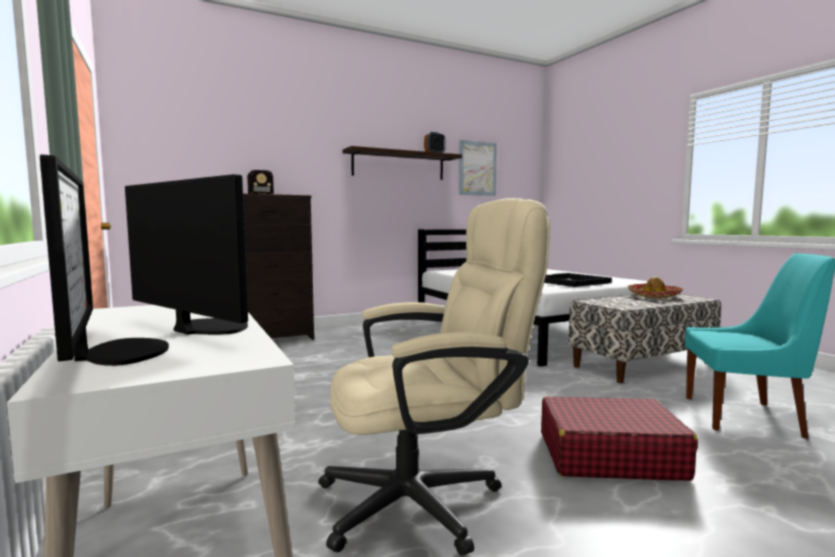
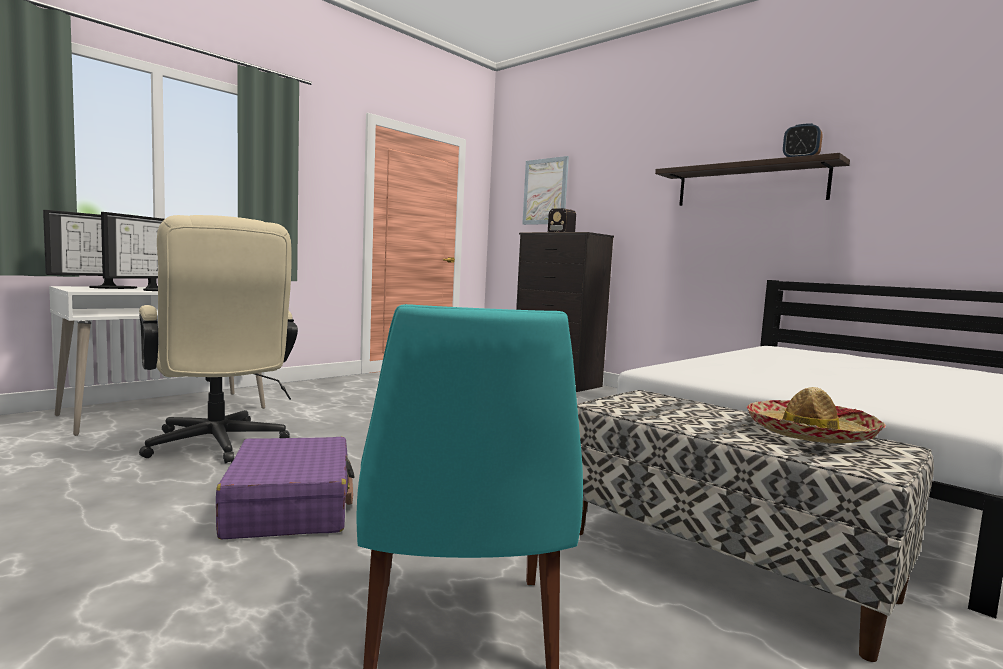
camera: 70 degrees right, 0 degrees up
picture [459,140,497,196] -> picture moved to [522,156,569,225]
red suitcase [541,396,698,481] -> purple suitcase [216,437,355,539]
black tray [544,273,612,287] -> none

